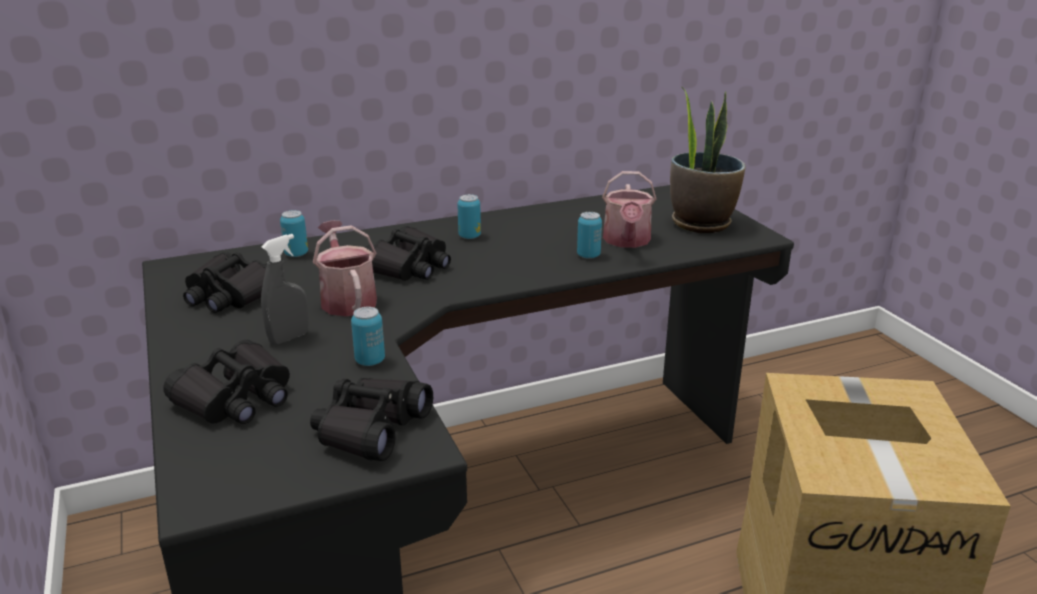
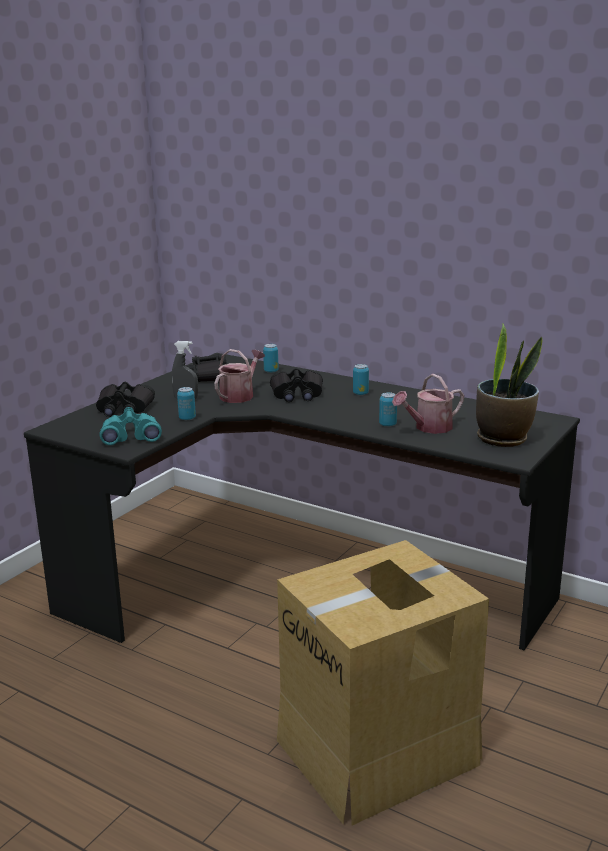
camera: 55 degrees right, 5 degrees down
black binoculars [310,378,433,461] -> turquoise binoculars [99,407,162,445]

